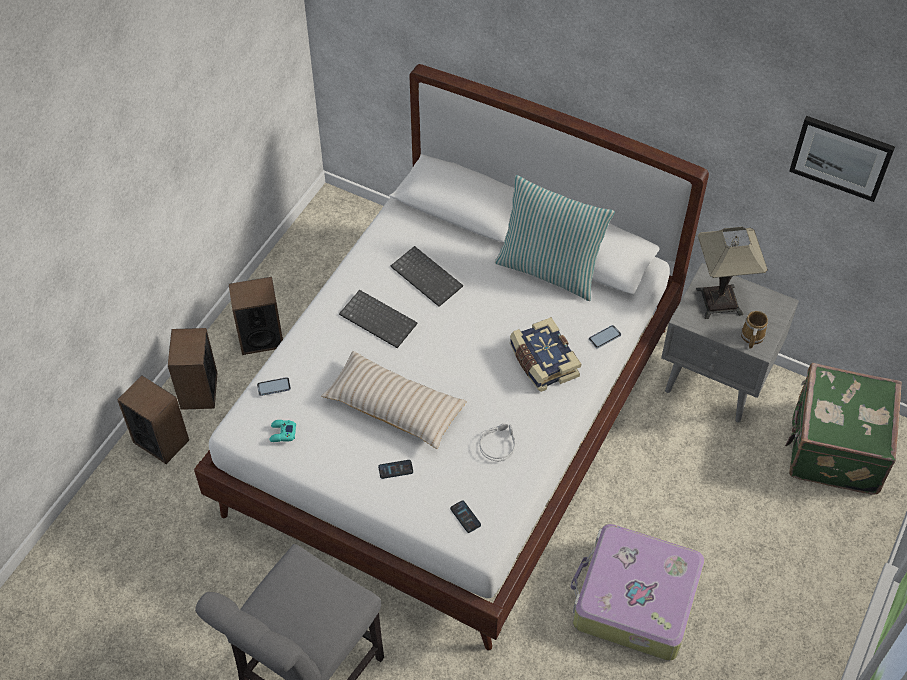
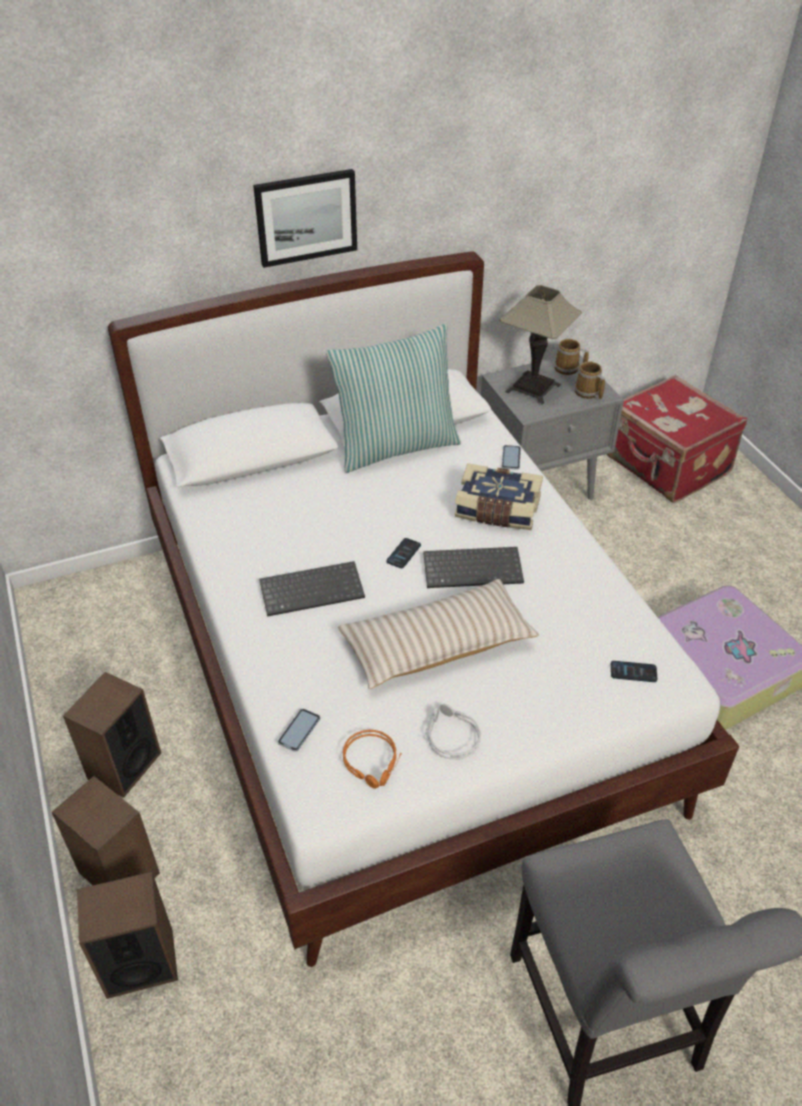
camera: 50 degrees left, 10 degrees down
turquoise game controller [270,420,296,442] -> orange headphones [343,730,402,789]
phone [378,460,413,479] -> phone moved to [387,538,421,568]
keyboard [391,246,463,307] -> keyboard moved to [423,547,524,588]
grey headphones [480,423,516,461] -> grey headphones moved to [423,704,481,760]
green suitcase [785,363,902,495] -> red suitcase [607,375,747,503]
picture [789,116,895,202] -> picture moved to [253,169,357,268]
none -> mug [554,339,589,375]

